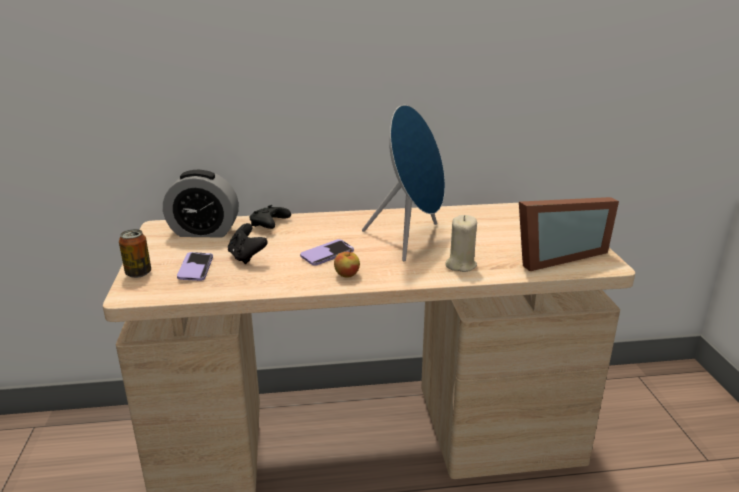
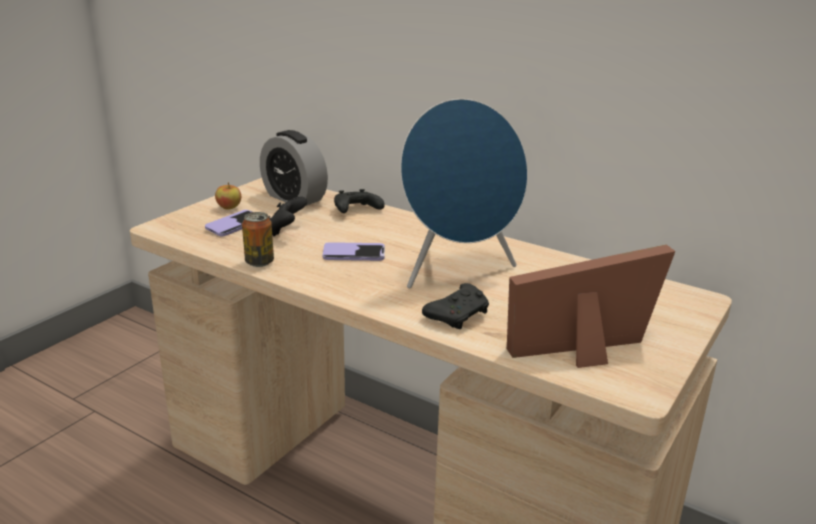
camera: 40 degrees right, 0 degrees up
can [119,229,151,278] -> can moved to [242,212,274,267]
apple [334,249,360,278] -> apple moved to [215,182,241,210]
beige candle [445,215,477,272] -> black game controller [422,283,489,329]
picture frame [519,197,619,271] -> picture frame turned 150 degrees clockwise [507,244,675,368]

